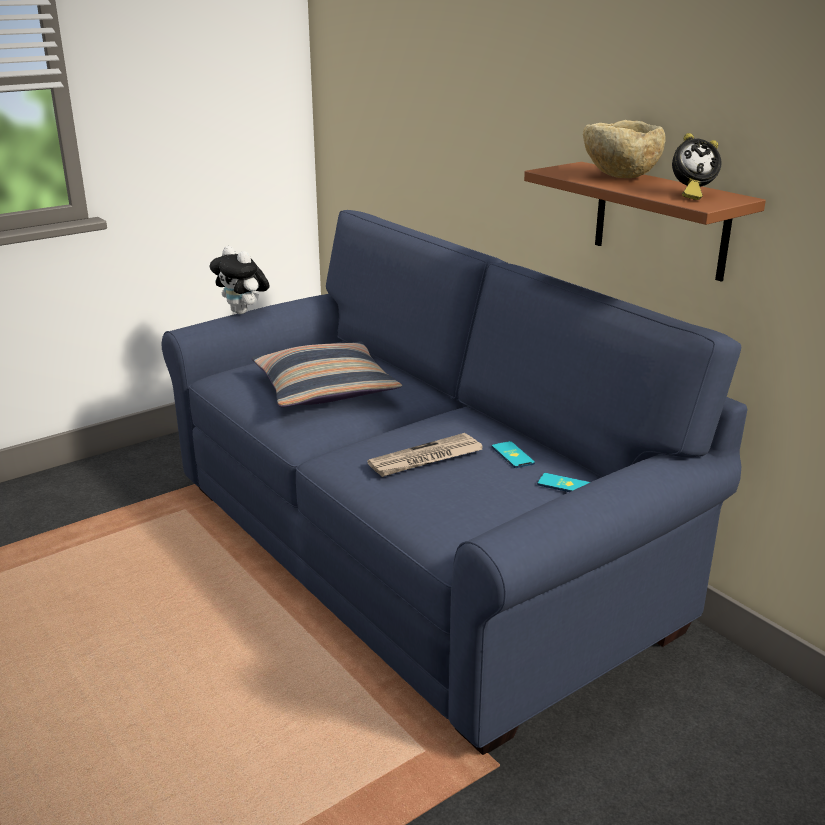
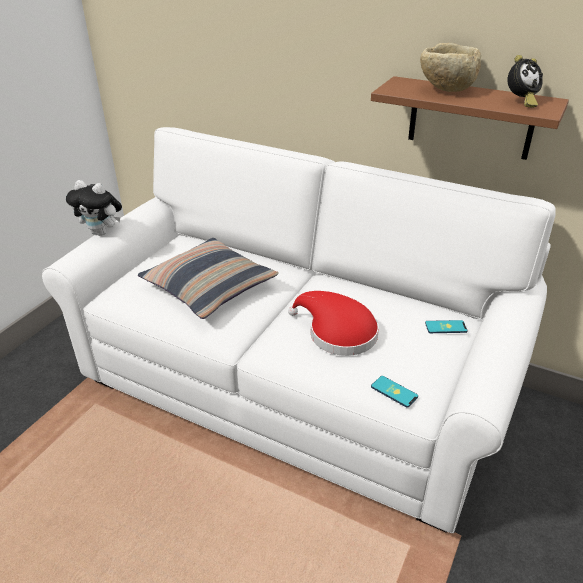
camera: 25 degrees left, 10 degrees up
blue sofa [162,210,748,755] -> white sofa [42,127,556,533]
newspaper [367,433,483,477] -> red hat [288,291,379,356]
phone [491,441,535,468] -> phone moved to [371,376,418,408]

